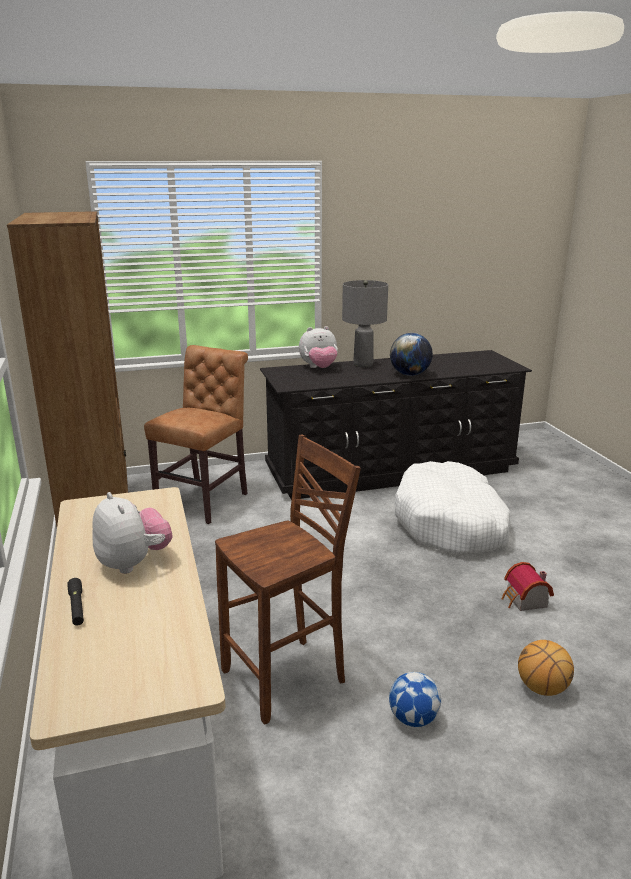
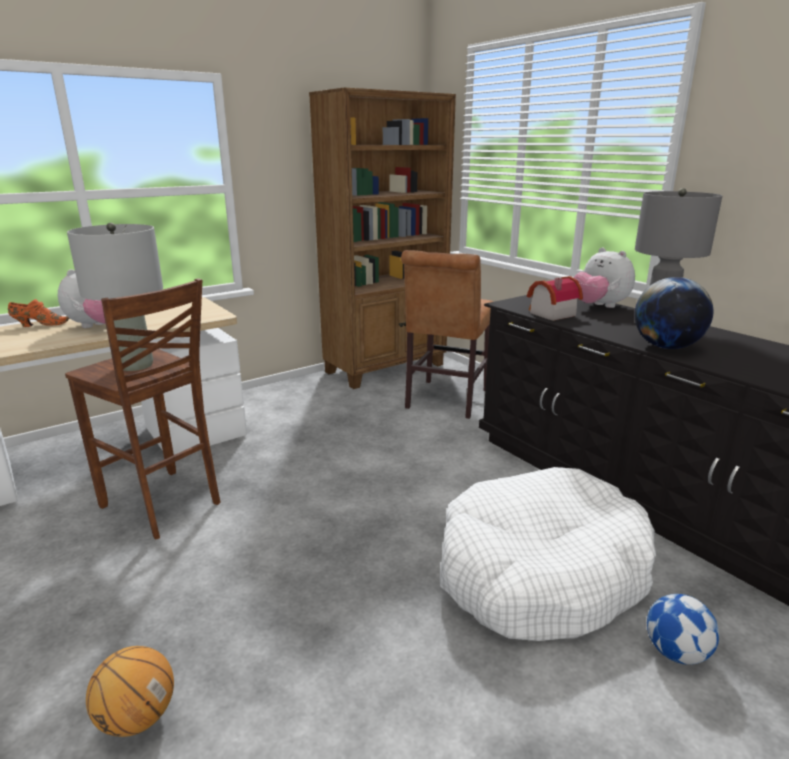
camera: 70 degrees right, 0 degrees up
black flashlight [67,578,84,626] -> orange shoe [8,299,70,327]
brown chair [144,345,248,524] -> brown chair turned 105 degrees clockwise [401,250,493,419]
football [389,672,441,727] -> football moved to [647,594,719,665]
toy house [502,562,554,611] -> toy house moved to [527,276,583,321]
none -> grey table lamp [67,223,163,371]

